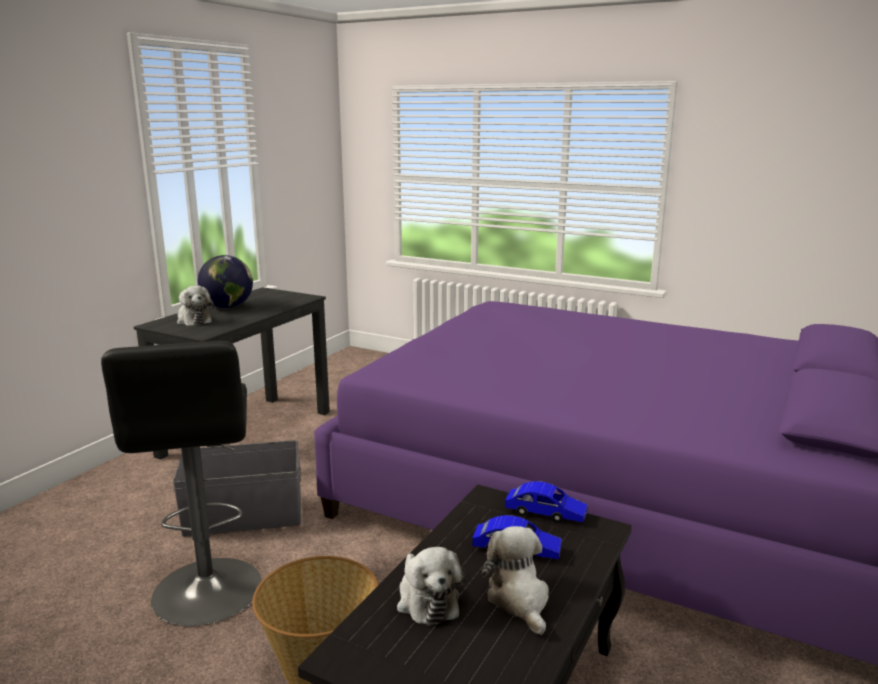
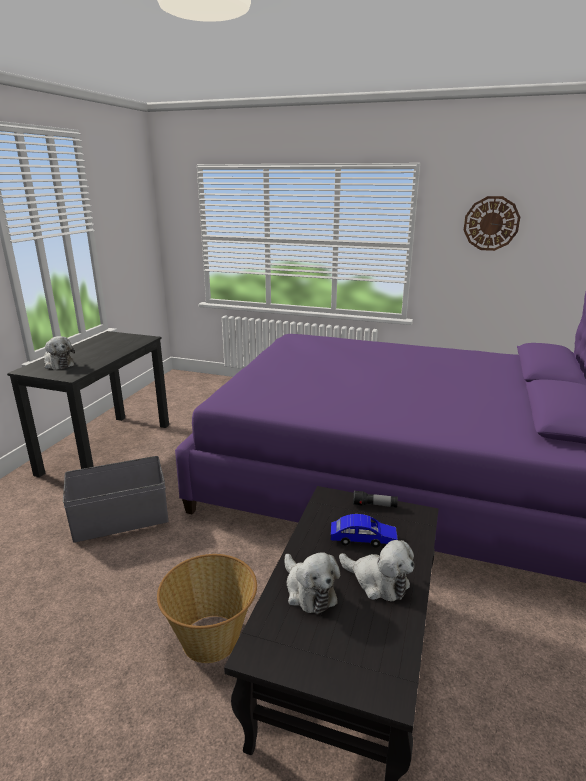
camera: 10 degrees left, 5 degrees up
black stool [101,341,262,626] -> none
globe [198,255,253,309] -> none
plush toy [482,526,549,635] -> plush toy turned 150 degrees clockwise [339,540,414,601]
blue toy car [505,481,588,523] -> flashlight [353,490,398,508]
none -> wall clock [464,196,520,251]

